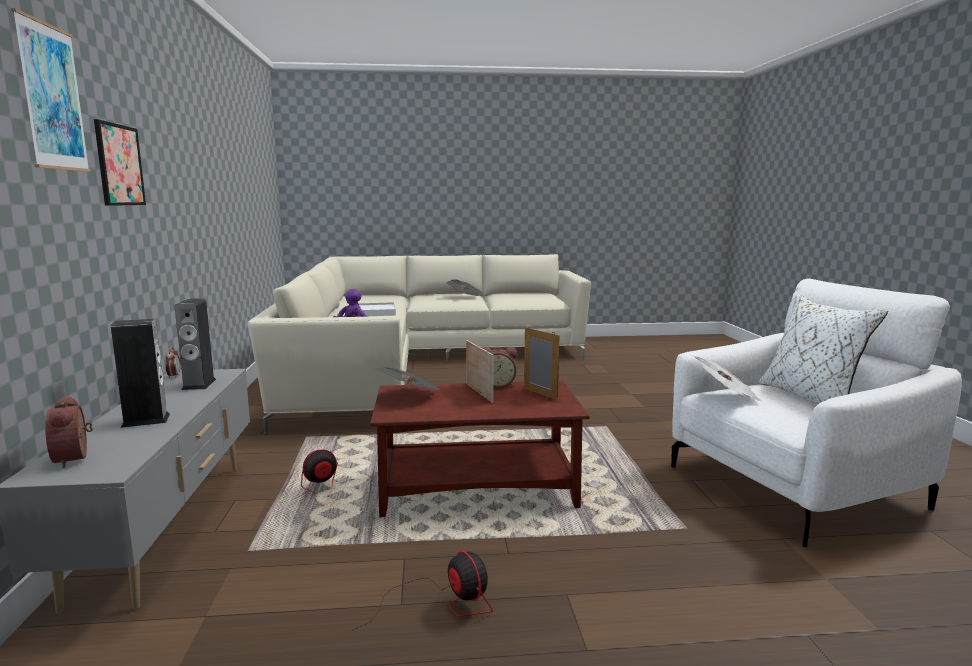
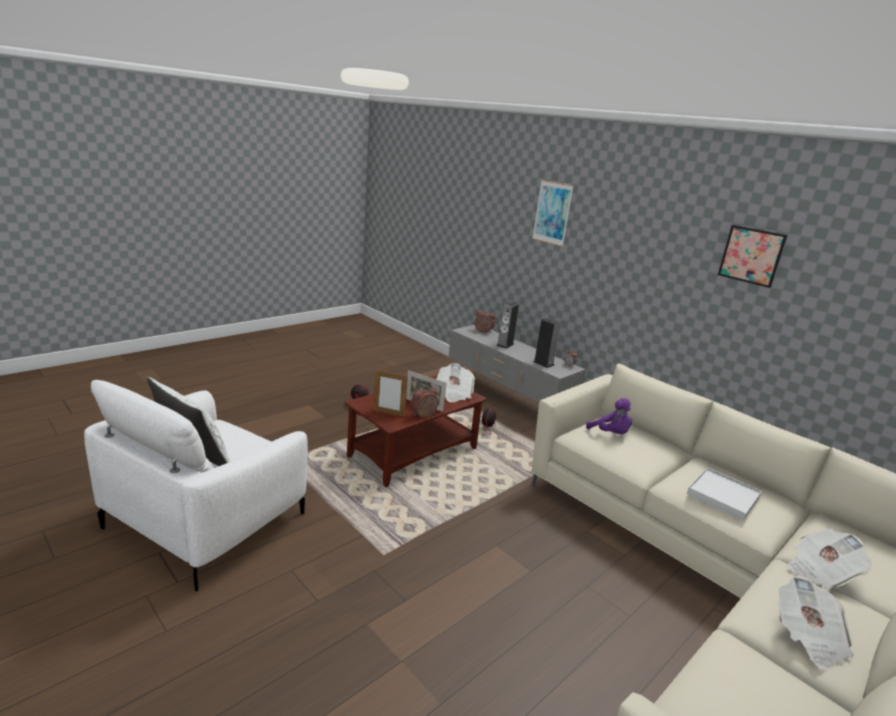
camera: 140 degrees right, 10 degrees up
picture [94,119,146,206] -> picture moved to [718,225,787,288]
newspaper [694,356,763,402] -> newspaper moved to [787,529,872,590]

